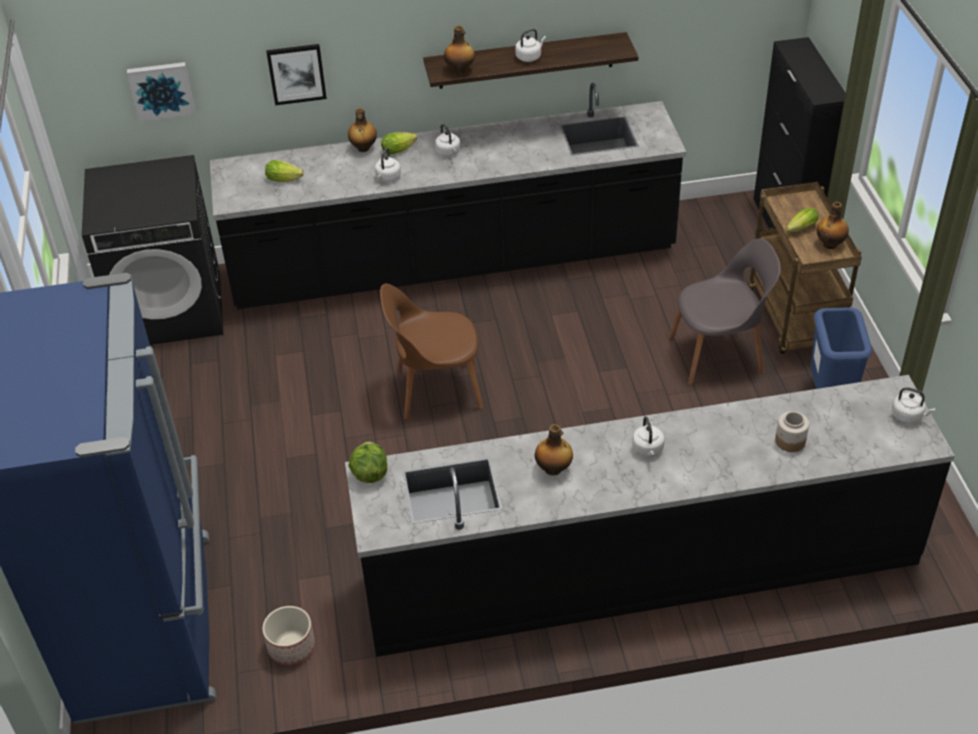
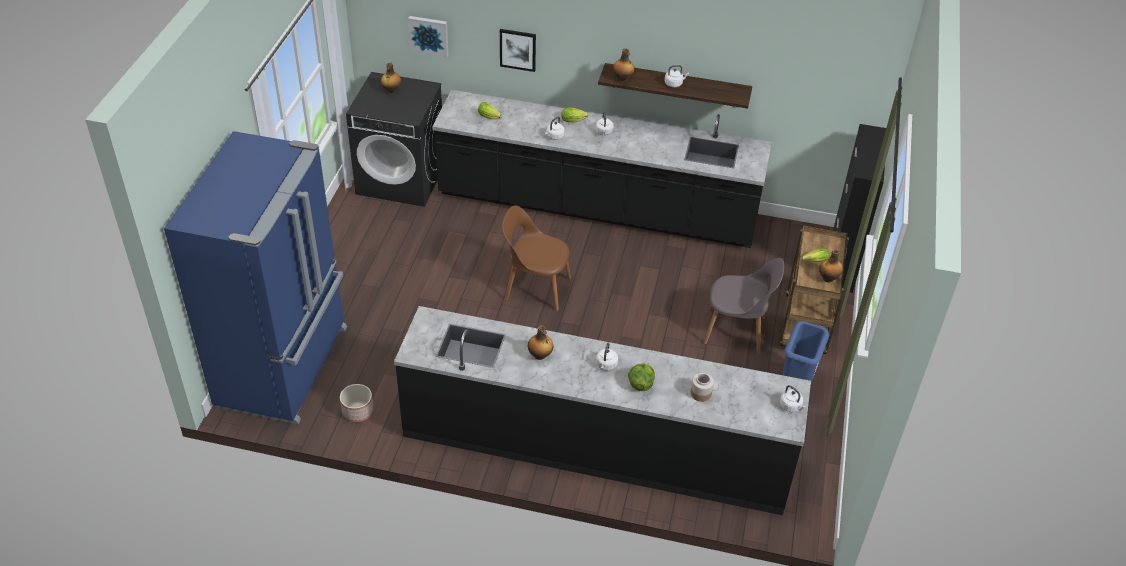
camera: 20 degrees right, 0 degrees up
bottle [348,108,377,152] -> bottle moved to [381,62,401,93]
lettuce [348,442,387,483] -> lettuce moved to [628,363,655,391]

